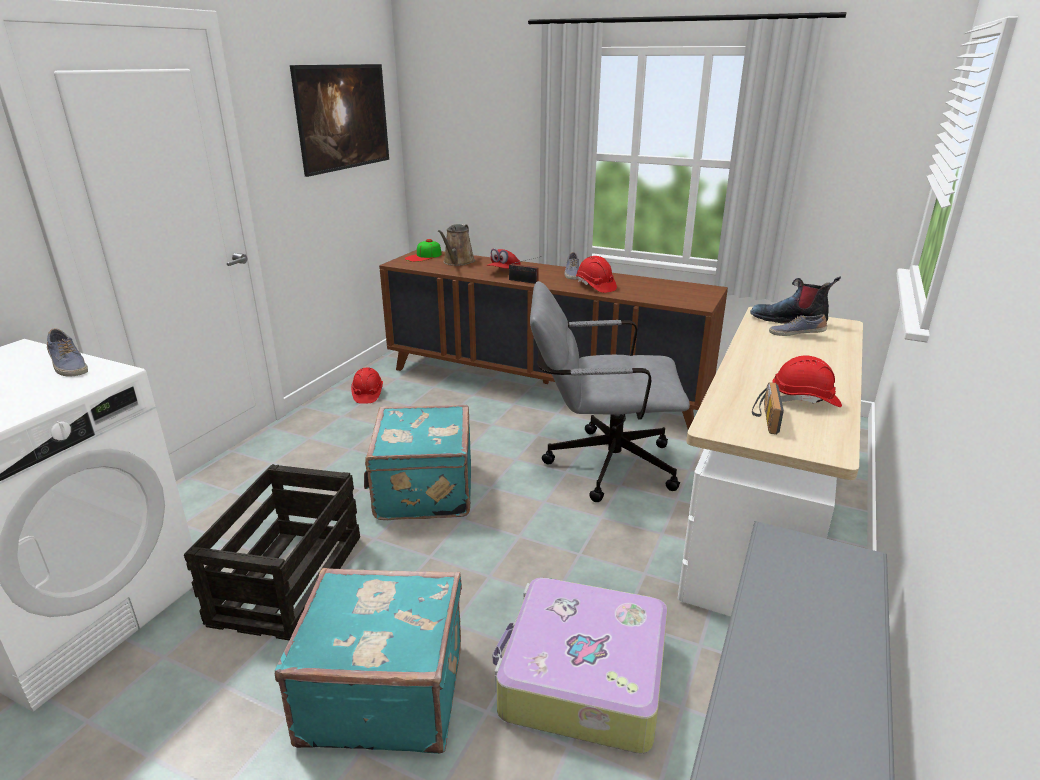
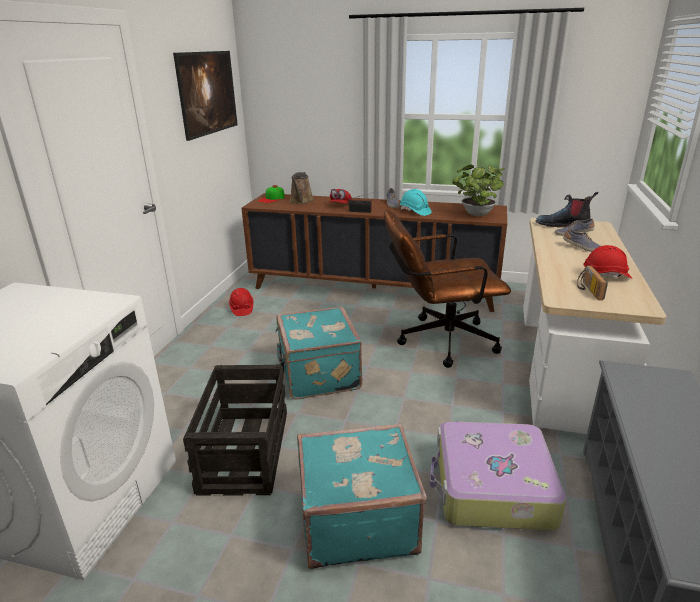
camera: 10 degrees left, 0 degrees up
shoe [47,328,88,377] -> shoe moved to [563,228,601,252]
grey office chair [530,281,690,502] -> brown office chair [384,210,511,368]
red hard hat [576,256,617,293] -> turquoise hard hat [400,189,432,216]
none -> potted plant [452,165,504,216]

